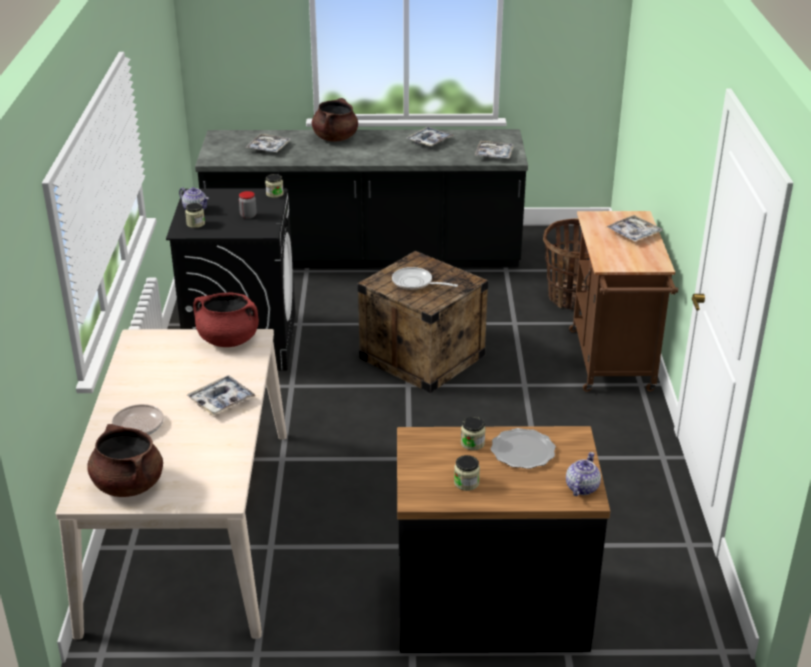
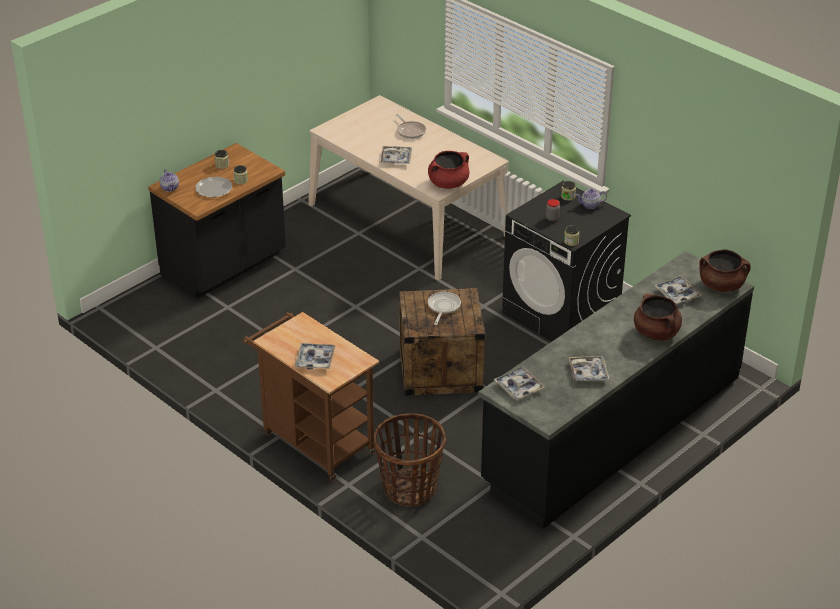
camera: 135 degrees right, 5 degrees up
brown cooking pot [87,424,163,497] -> brown cooking pot moved to [699,250,751,292]
frying pan [392,267,458,290] -> frying pan turned 60 degrees counterclockwise [428,292,461,325]

